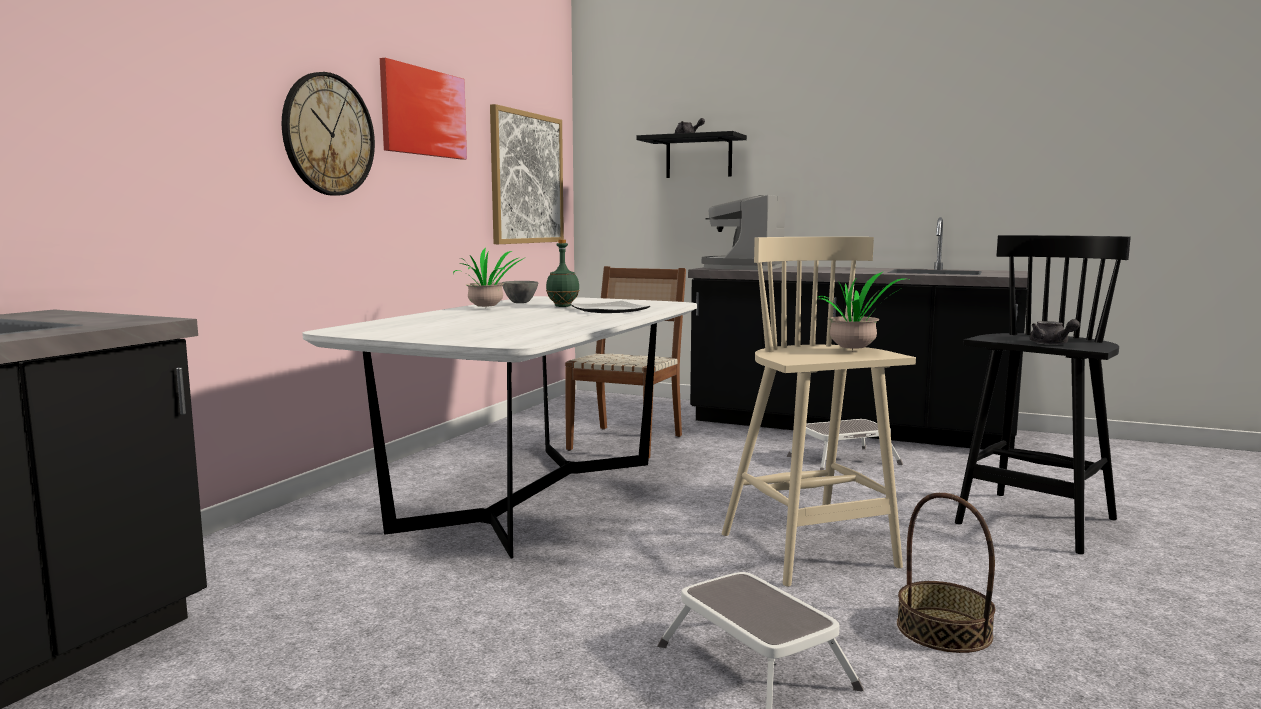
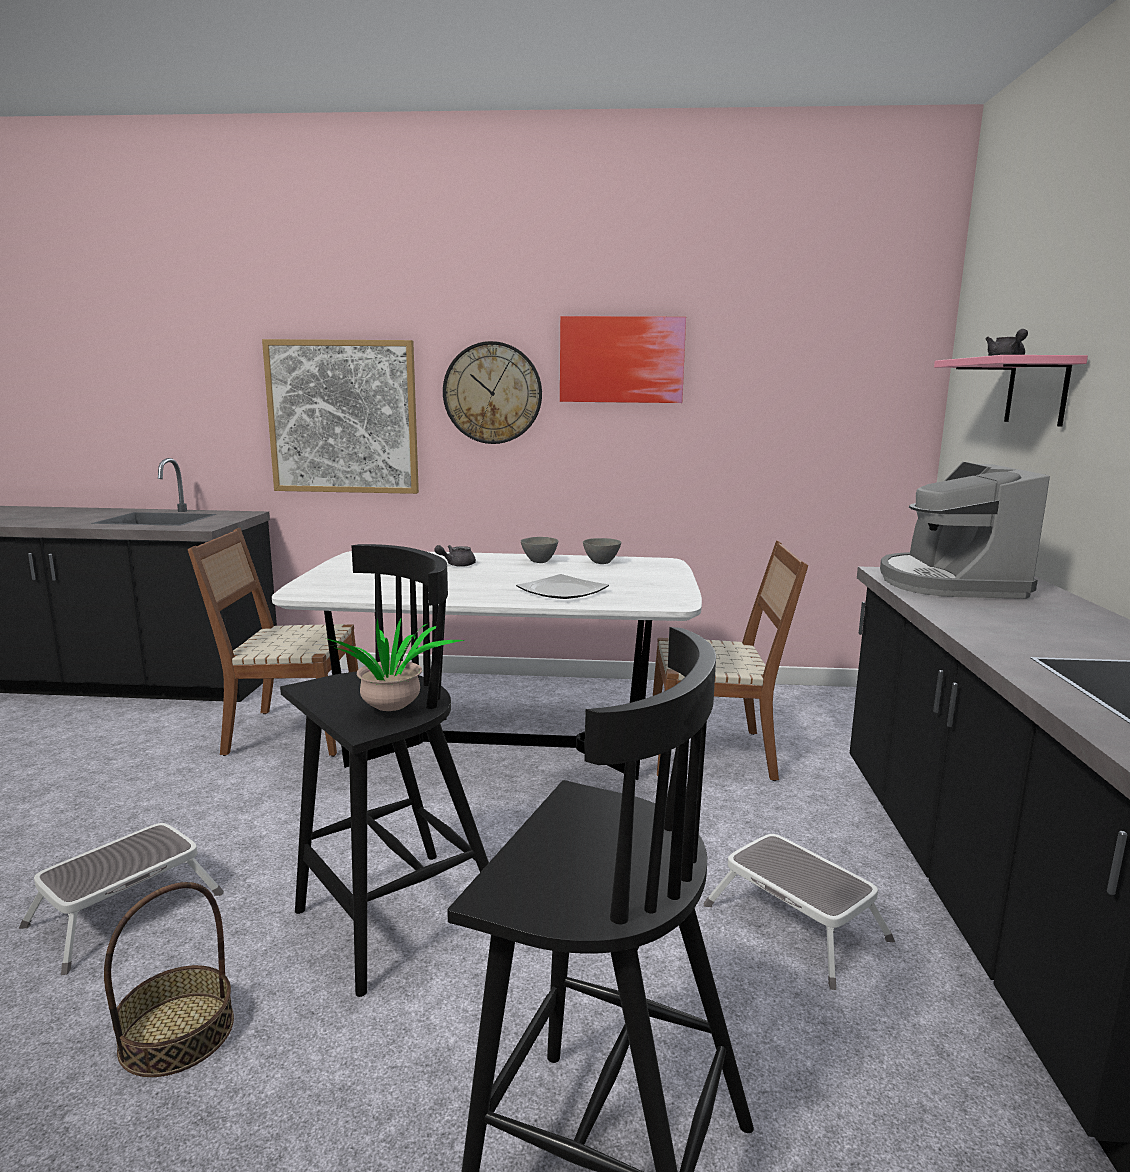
camera: 70 degrees right, 5 degrees up
potted plant [453,248,526,307] -> grey bowl [521,537,558,563]
picture [490,104,564,244] -> picture moved to [262,339,419,494]
green bottle [546,239,580,307] -> none
black shelf [636,131,747,178] -> pink shelf [934,355,1088,427]
coffee machine [702,195,787,270] -> coffee machine turned 90 degrees counterclockwise [880,462,1050,599]
beige stool [722,237,916,586] -> black stool [280,544,489,997]
grey teapot [1030,319,1080,345] -> grey teapot moved to [434,545,476,567]
none -> chair [188,528,358,757]

